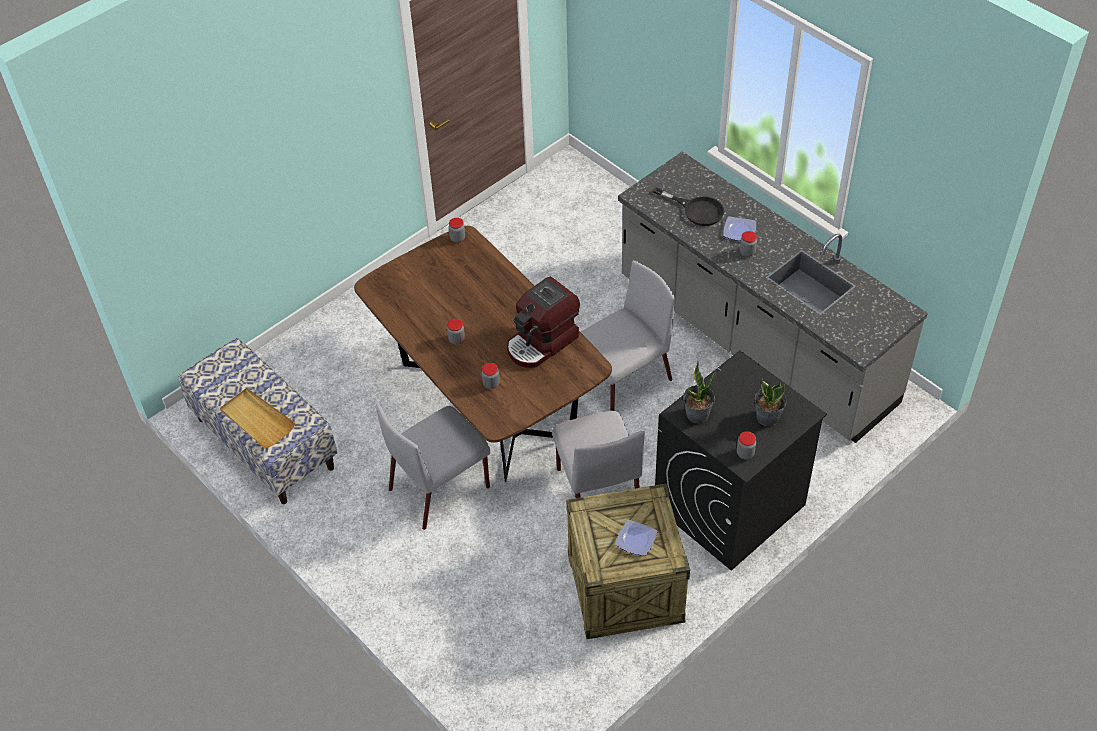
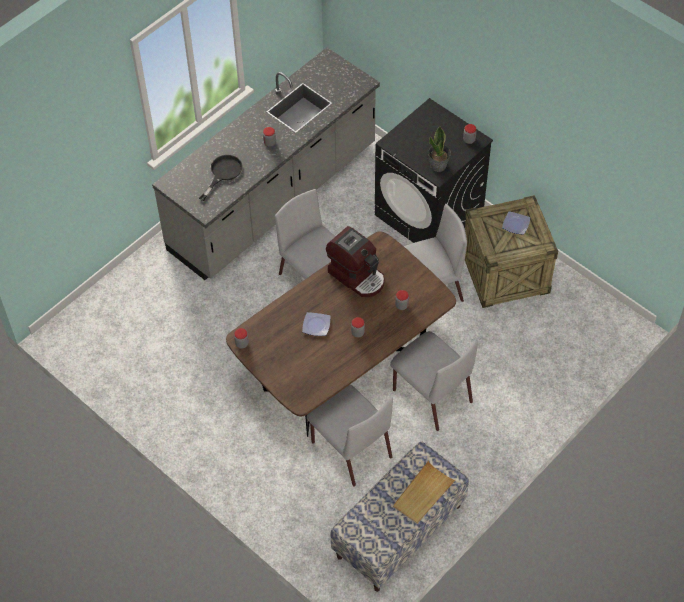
camera: 95 degrees left, 5 degrees up
plate [723,216,756,241] -> plate moved to [302,312,331,336]
potted plant [754,378,787,426] -> none
none -> grey chair [307,384,393,487]

